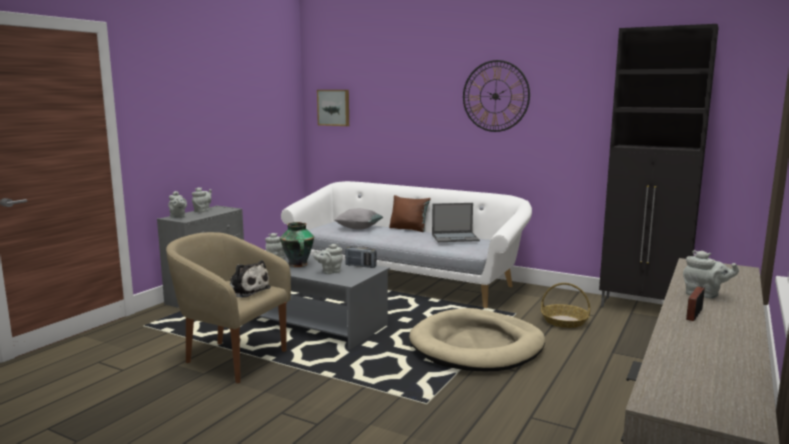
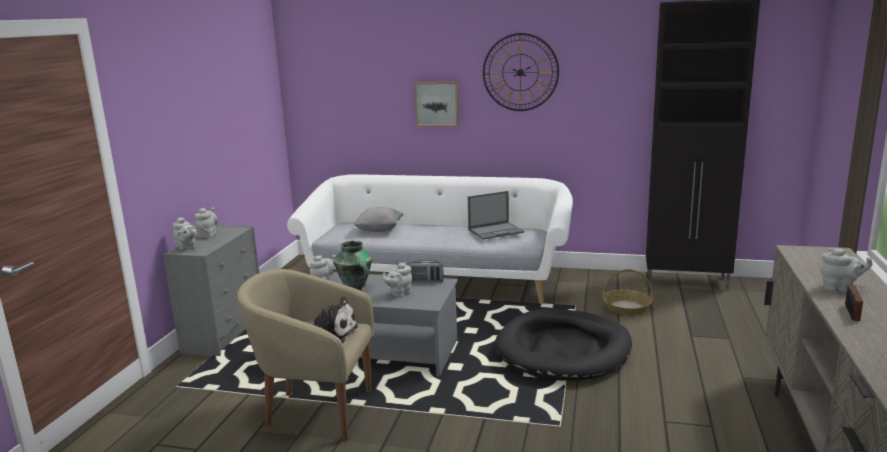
camera: 15 degrees left, 5 degrees up
picture [317,90,349,126] -> picture moved to [414,82,459,126]
brown pillow [389,195,431,232] -> none
beige dog bed [409,308,545,371] -> black dog bed [495,309,632,381]

